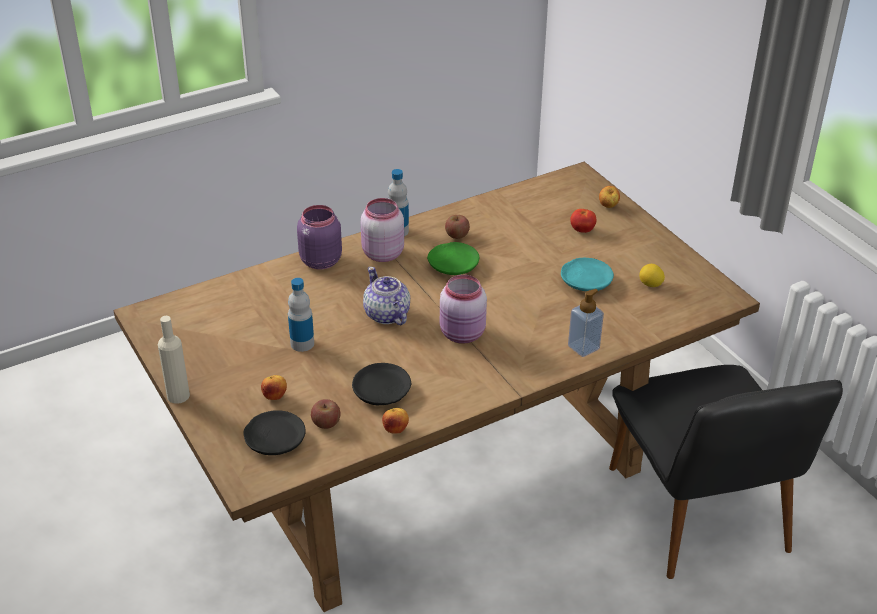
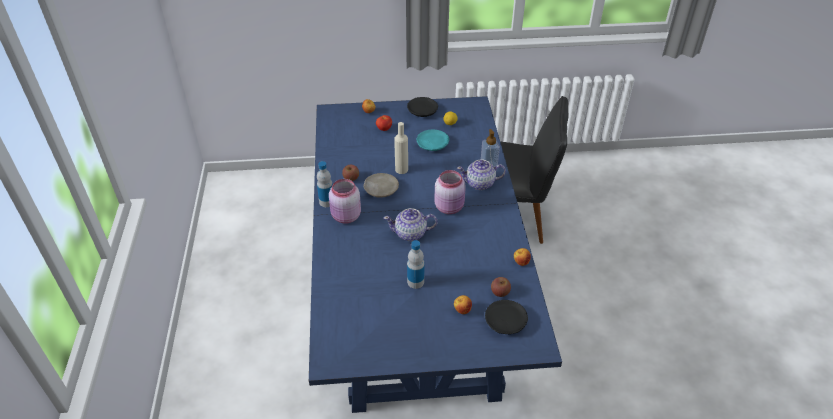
camera: 65 degrees left, 5 degrees up
brown dining table [113,162,760,612] -> blue dining table [309,96,562,413]
beige bottle [158,316,190,404] -> beige bottle moved to [394,122,408,174]
purple jar [297,205,342,269] -> none
black plate [352,363,411,405] -> black plate moved to [407,97,438,117]
green plate [427,242,479,275] -> beige plate [363,173,399,198]
none -> teapot [457,160,506,190]

